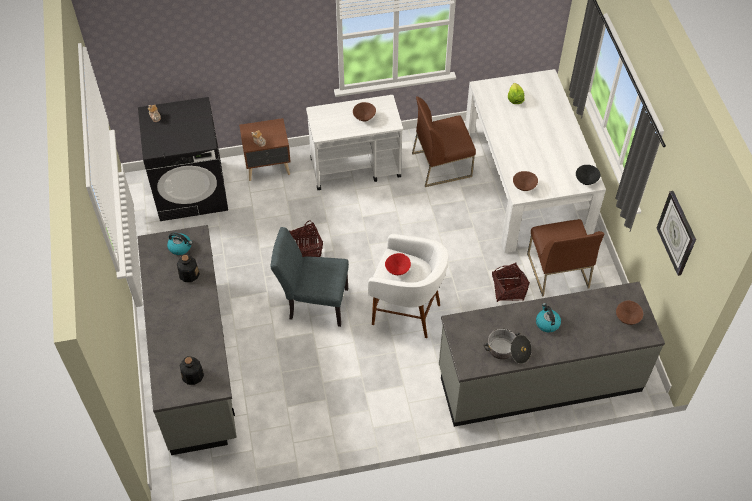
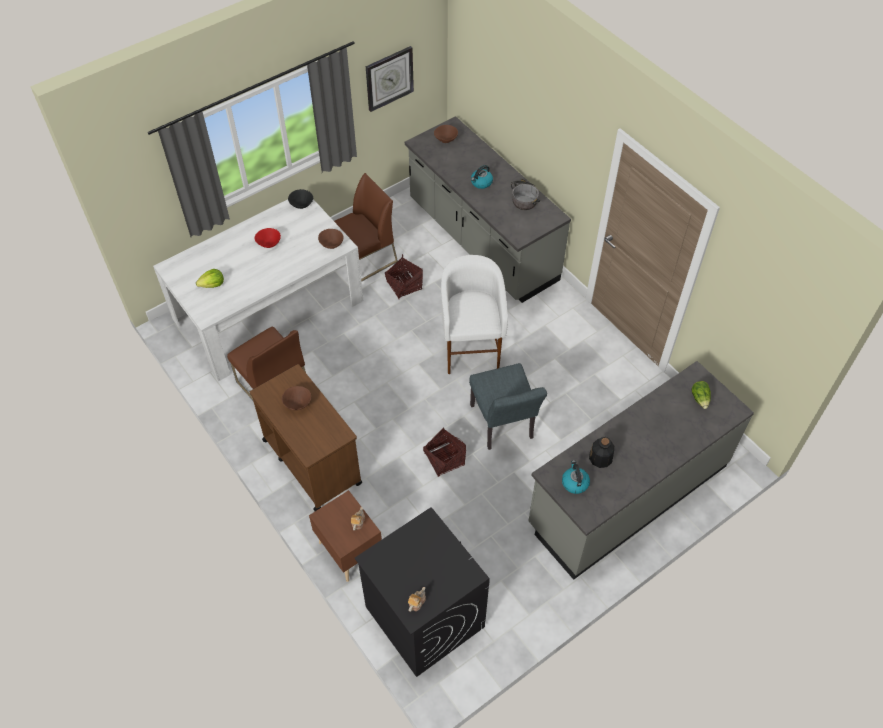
camera: 115 degrees left, 0 degrees up
bottle [180,356,204,385] -> lettuce [692,381,711,409]
white cart [306,95,403,190] -> brown cart [250,364,362,511]
red bowl [385,253,411,275] -> red bowl moved to [255,228,281,248]

